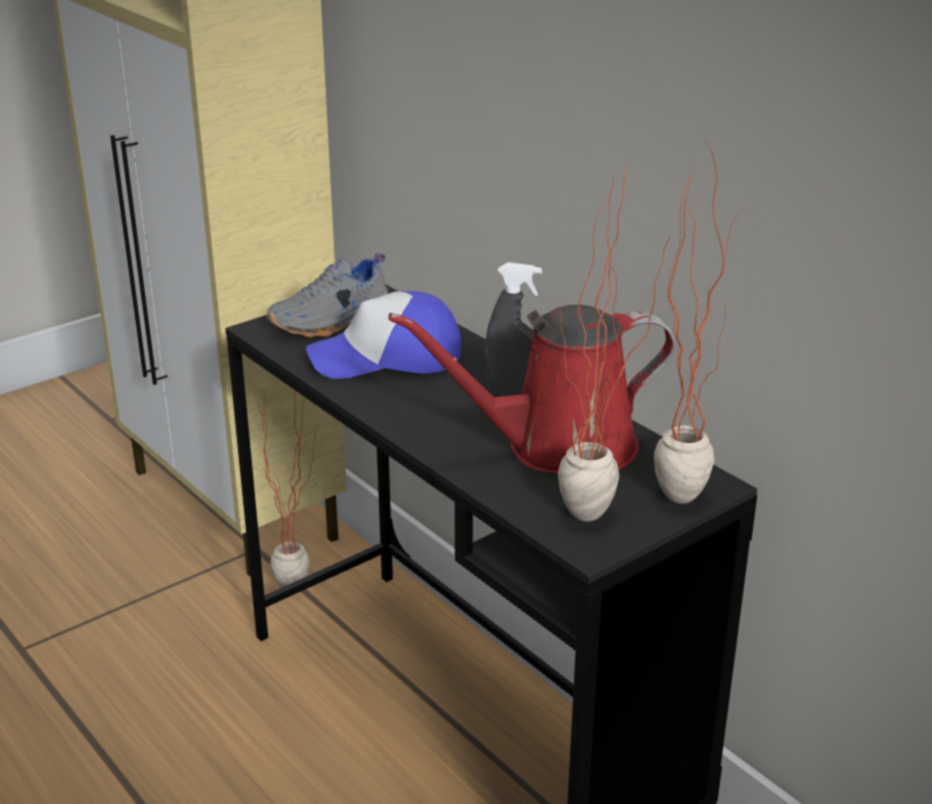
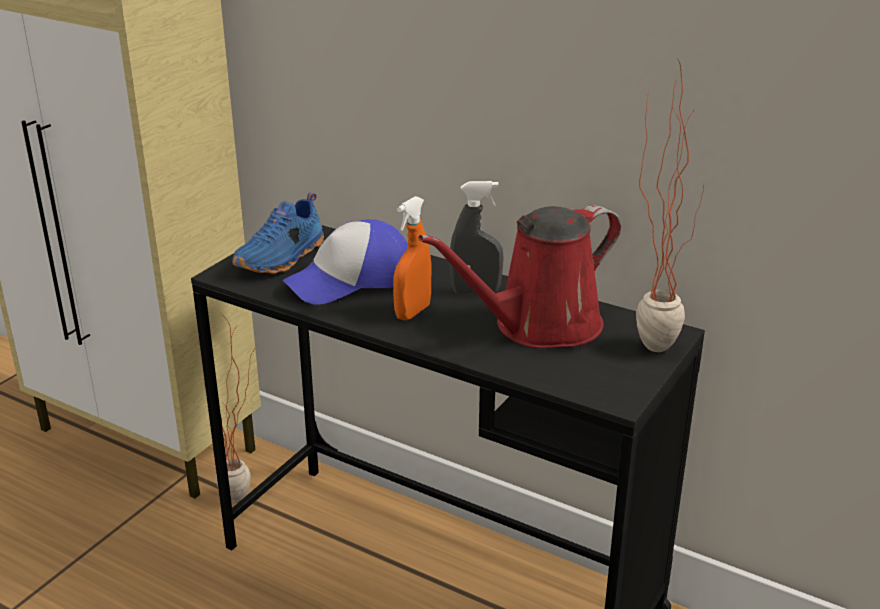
camera: 20 degrees left, 0 degrees up
grey shoe [267,252,388,337] -> blue shoe [233,192,324,274]
potted plant [558,164,670,522] -> none
none -> orange spray bottle [393,196,431,320]

